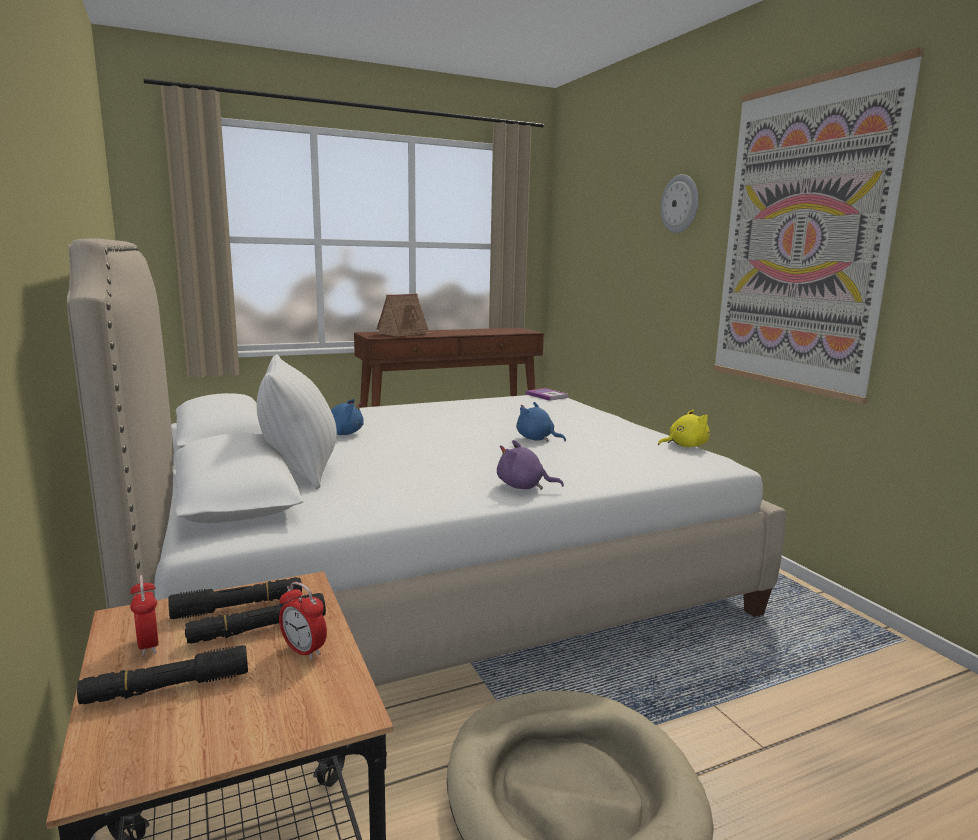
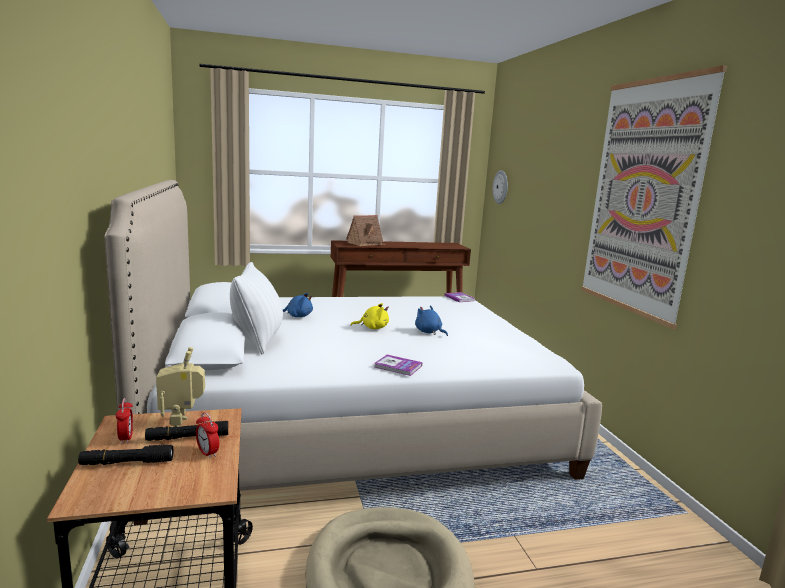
camera: 10 degrees right, 0 degrees up
black flashlight [168,577,302,619] -> toy robot [156,347,205,427]
purple plush toy [497,440,564,490] -> book [374,355,422,376]
yellow plush toy [658,410,710,447] -> yellow plush toy moved to [350,303,389,329]
wall clock [660,174,698,233] -> wall clock moved to [493,170,508,204]

